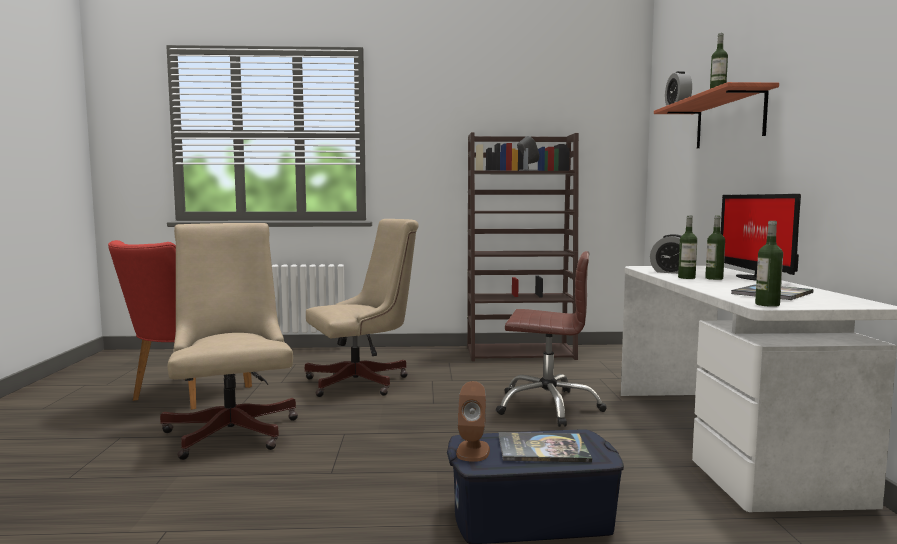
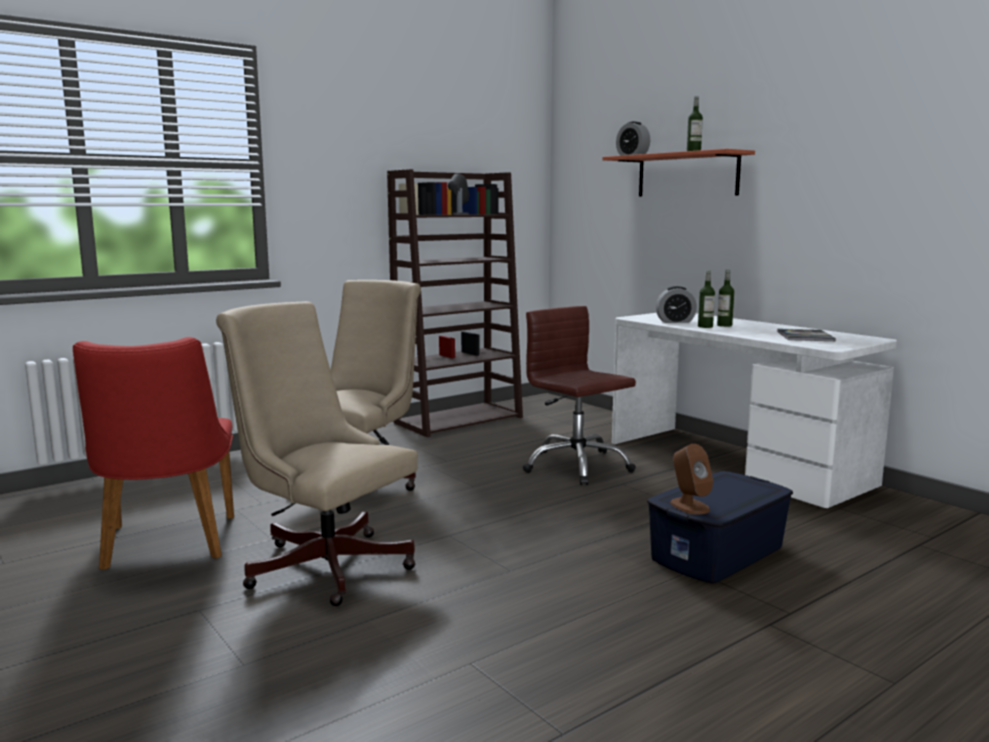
camera: 35 degrees left, 5 degrees up
brown office chair [496,251,607,427] -> brown office chair turned 105 degrees counterclockwise [523,306,636,485]
book [498,432,592,463] -> none
monitor [721,194,801,280] -> none
bottle [755,221,783,307] -> none

